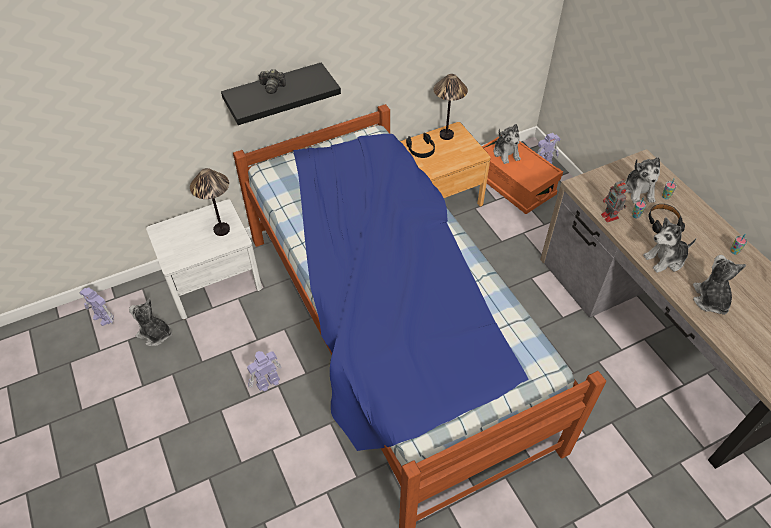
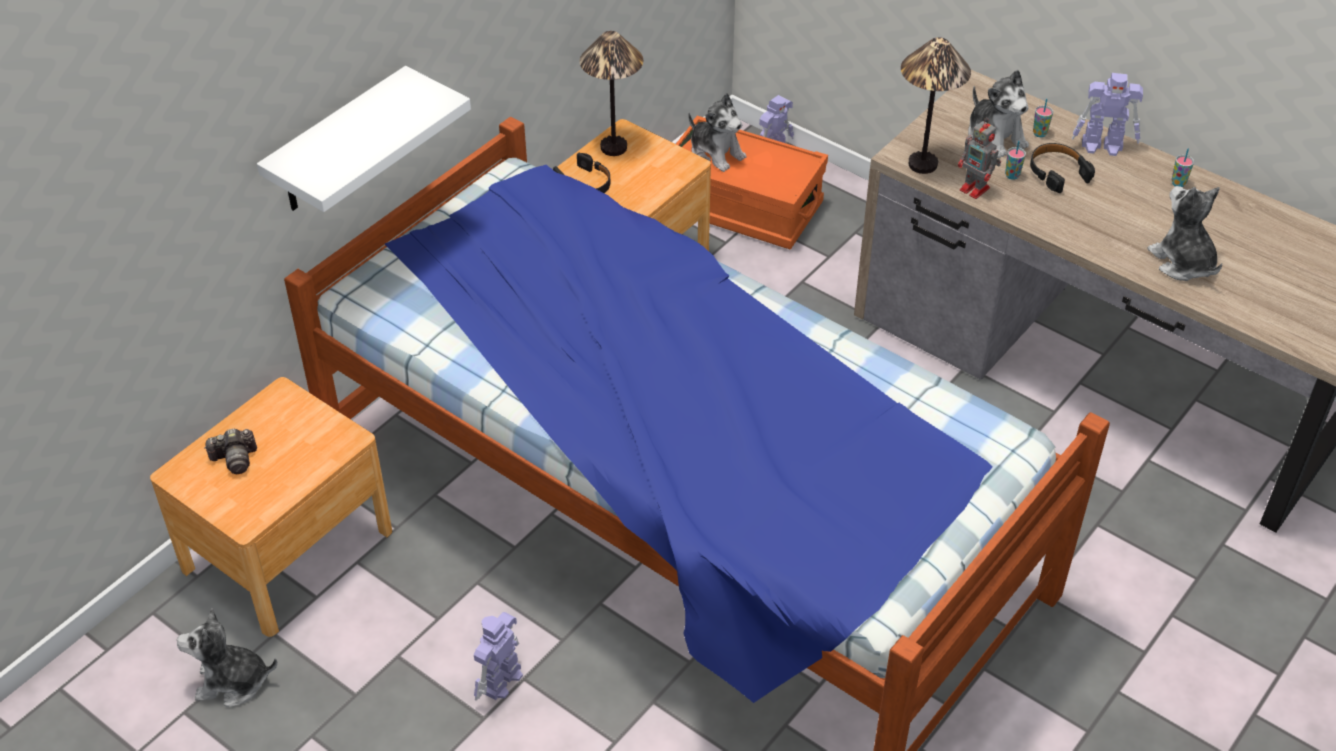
camera: 25 degrees left, 5 degrees down
toy robot [79,287,114,326] -> toy robot moved to [1072,73,1143,156]
white nightstand [146,199,262,319] -> brown nightstand [150,377,392,637]
table lamp [190,168,230,236] -> table lamp moved to [901,37,971,174]
black shelf [221,62,341,125] -> white shelf [257,66,471,212]
camera [258,69,286,94] -> camera moved to [204,428,257,474]
plush toy [643,217,696,273] -> none

